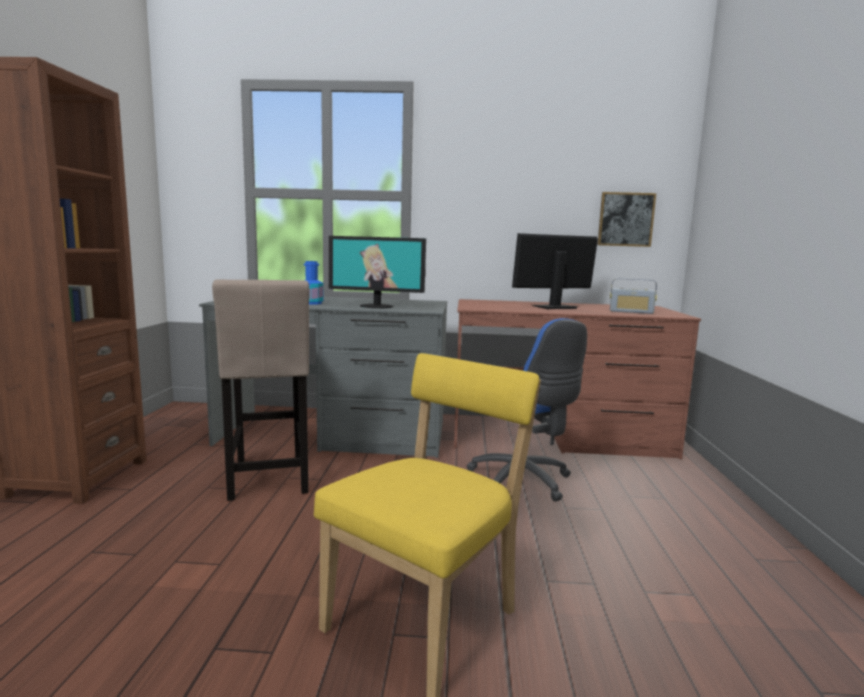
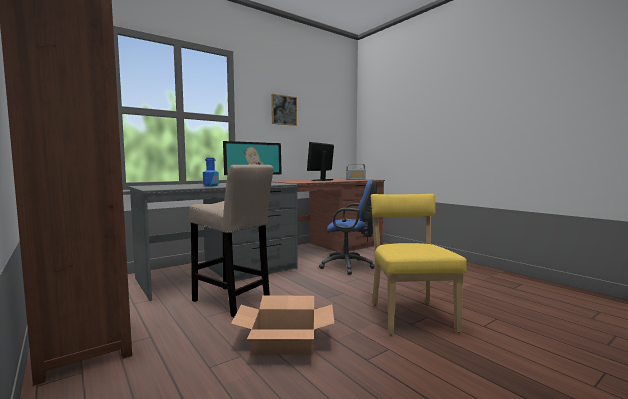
camera: 40 degrees left, 5 degrees down
picture [598,192,656,247] -> picture moved to [271,94,297,126]
none -> cardboard box [231,296,334,354]

